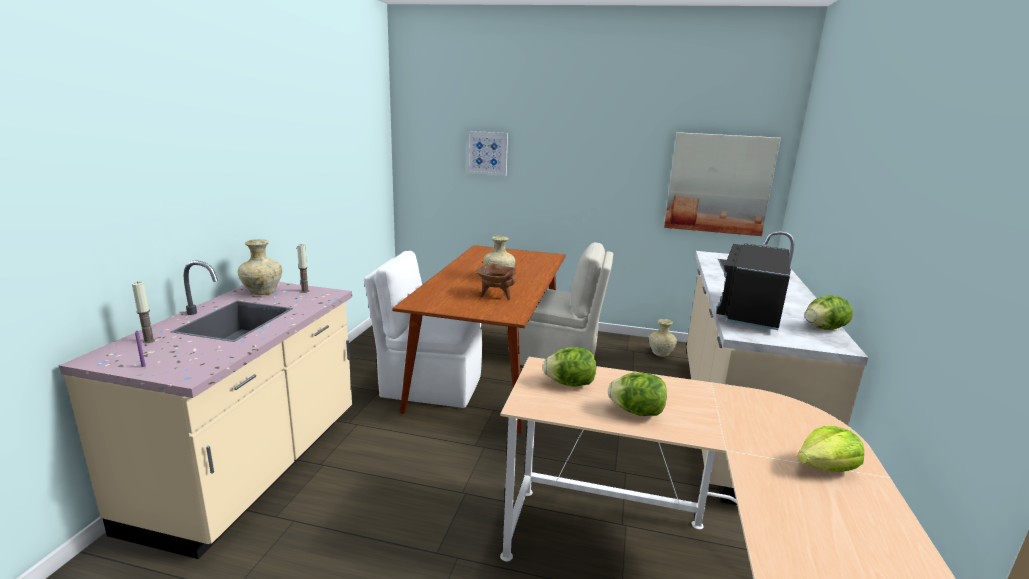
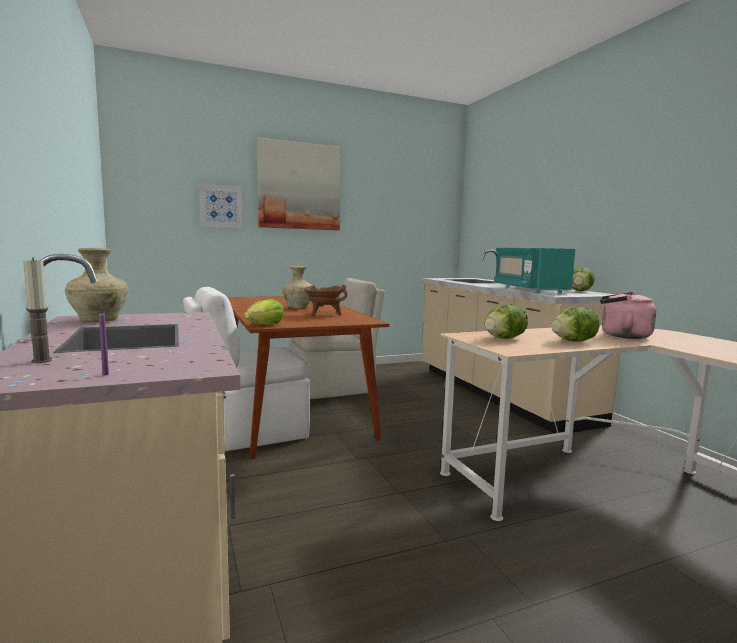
camera: 35 degrees left, 10 degrees down
candle [297,244,309,293] -> none
beige vase [649,319,677,357] -> none
picture [664,132,781,236] -> picture moved to [257,138,341,230]
black microwave [716,244,790,330] -> turquoise microwave [494,247,575,293]
lettuce [798,426,864,472] -> lettuce moved to [244,299,284,325]
none -> pink kettle [600,291,657,339]

